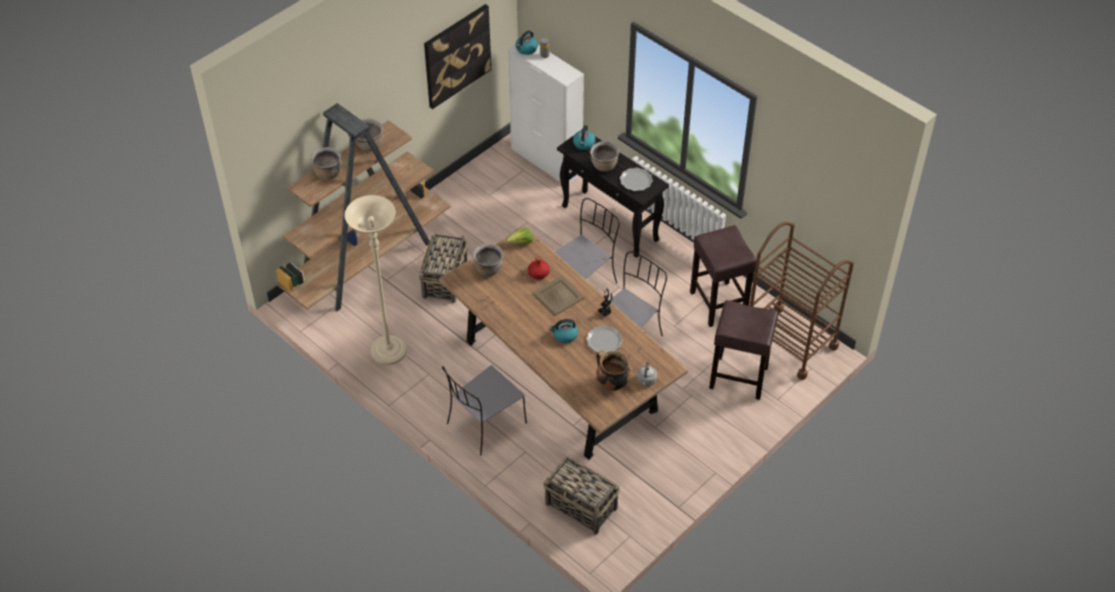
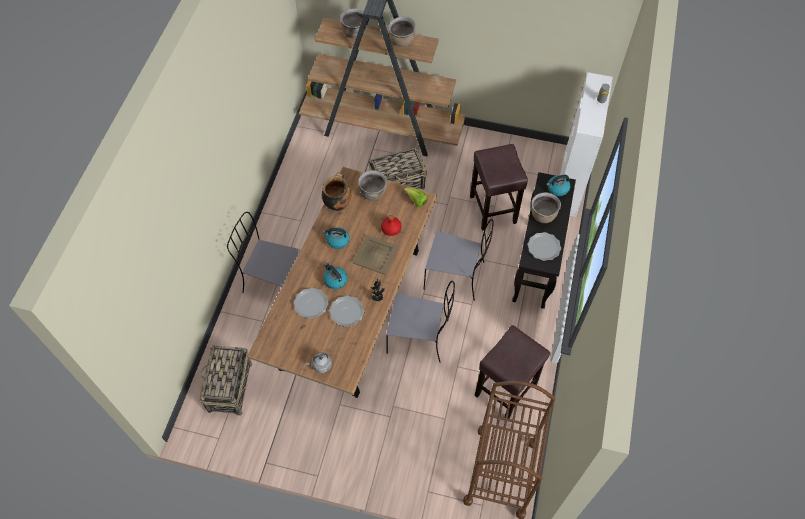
camera: 60 degrees right, 10 degrees up
beige floor lamp [345,195,407,365] -> none
picture [424,4,491,109] -> none
kettle [515,30,538,55] -> kettle moved to [323,227,350,249]
cooking pot [596,351,631,391] -> cooking pot moved to [322,173,351,211]
brown stool [709,300,778,400] -> brown stool moved to [470,144,528,231]
none -> plate [294,288,329,319]

